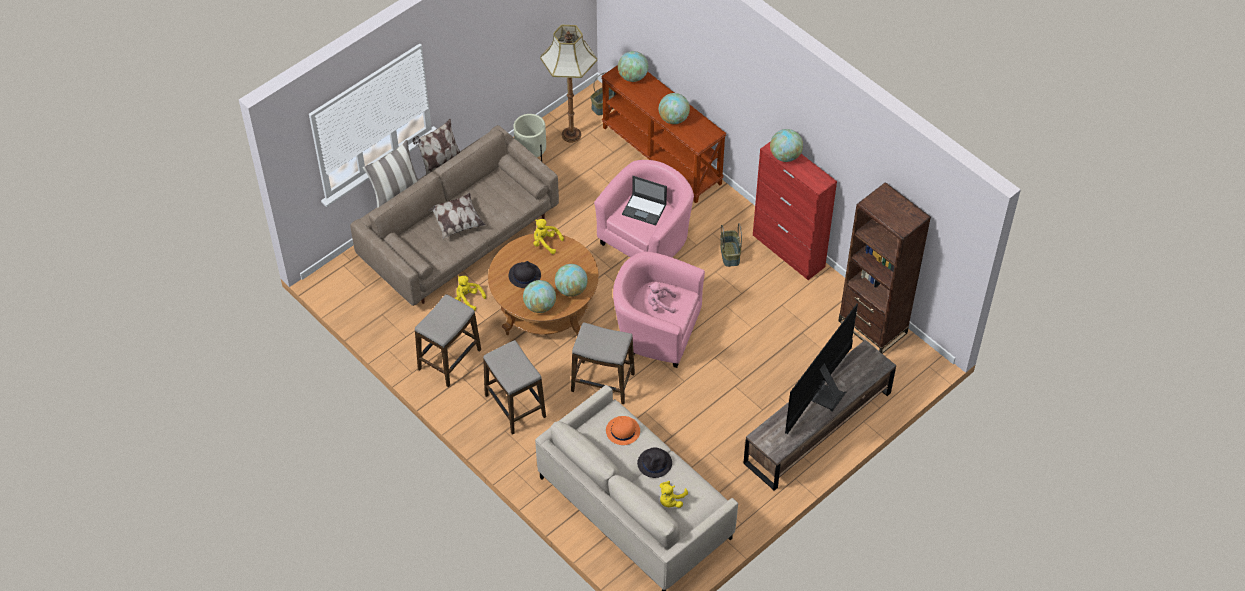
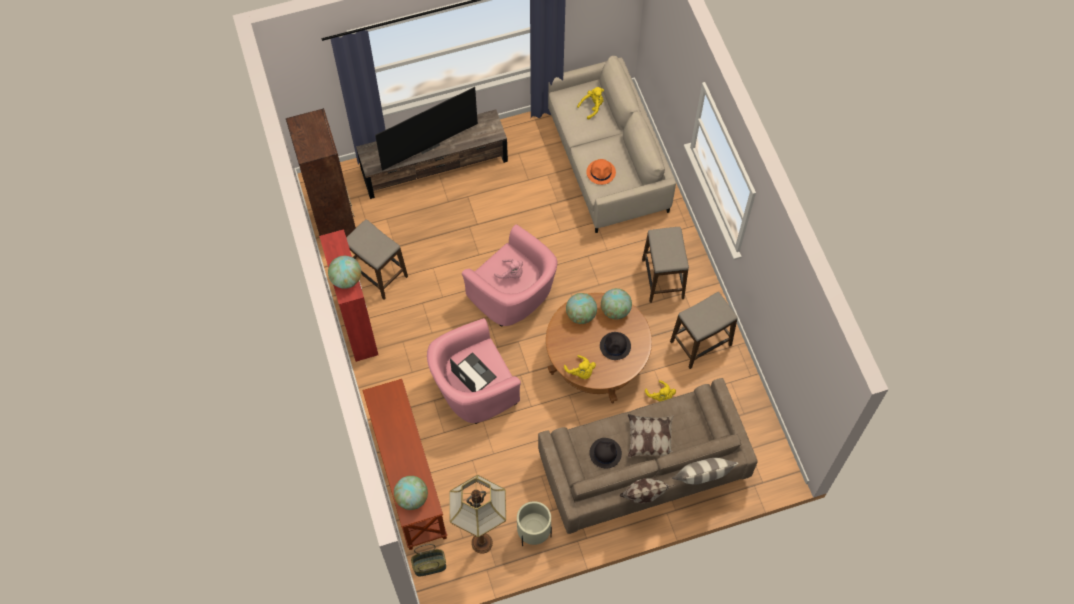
camera: 155 degrees left, 10 degrees up
stool [571,322,635,404] -> stool moved to [346,220,408,299]
black hat [637,447,672,478] -> black hat moved to [589,438,622,468]
globe [659,93,690,124] -> none
basket [720,223,742,267] -> none

